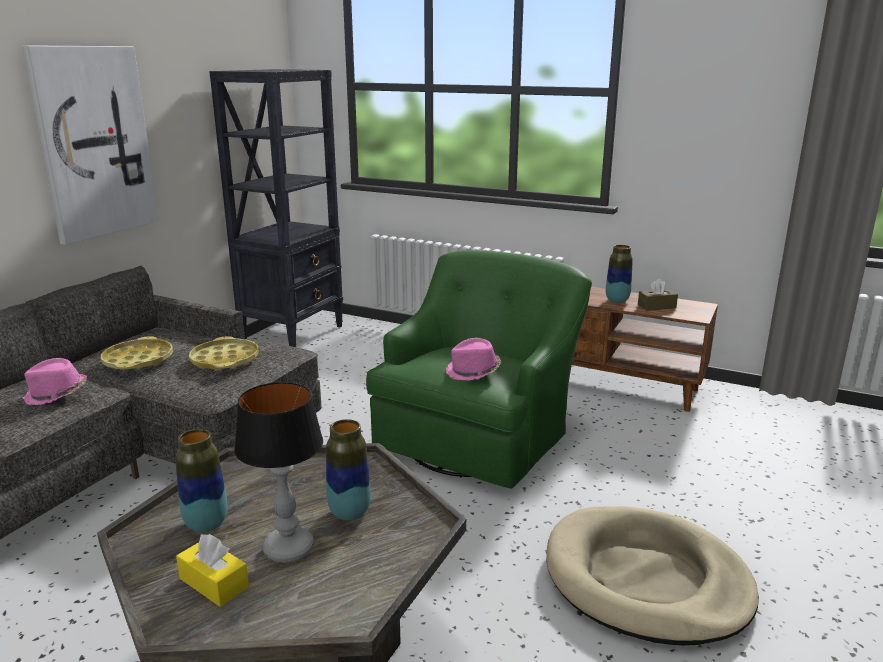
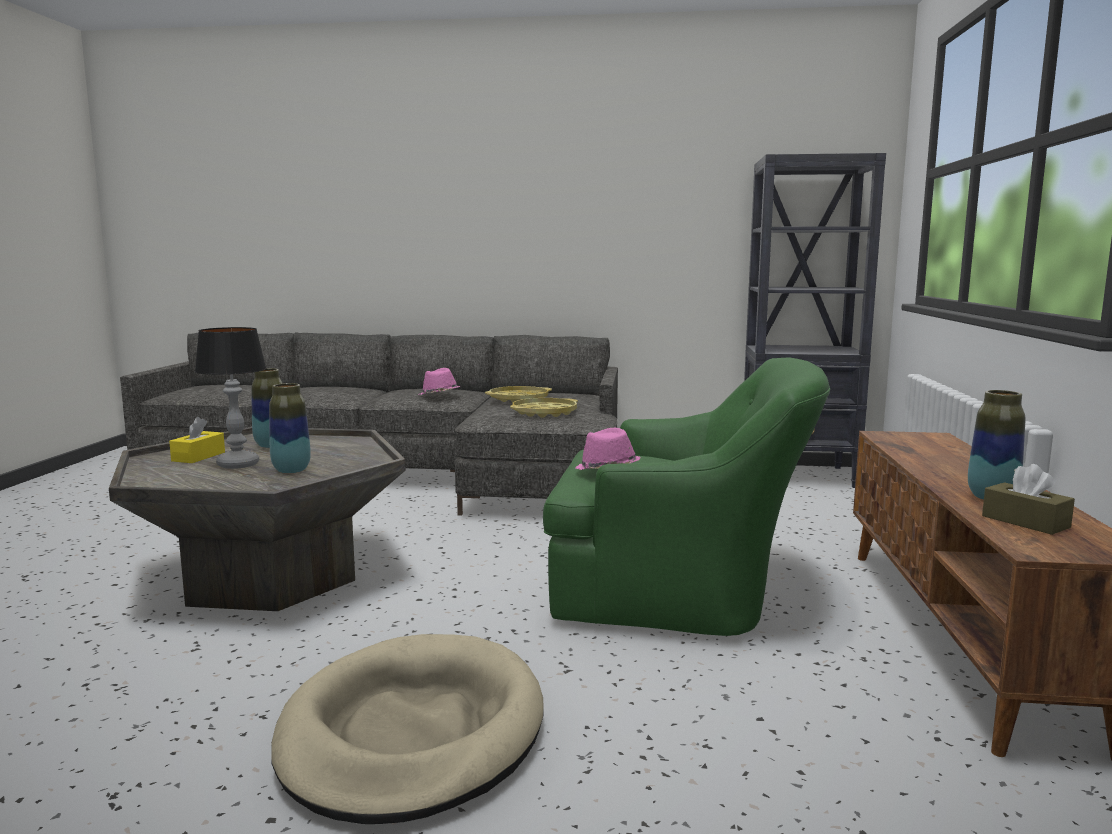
camera: 70 degrees right, 10 degrees down
picture [22,45,159,245] -> none

